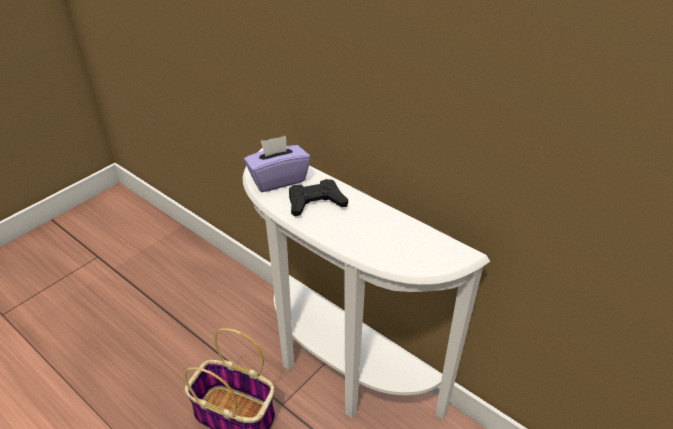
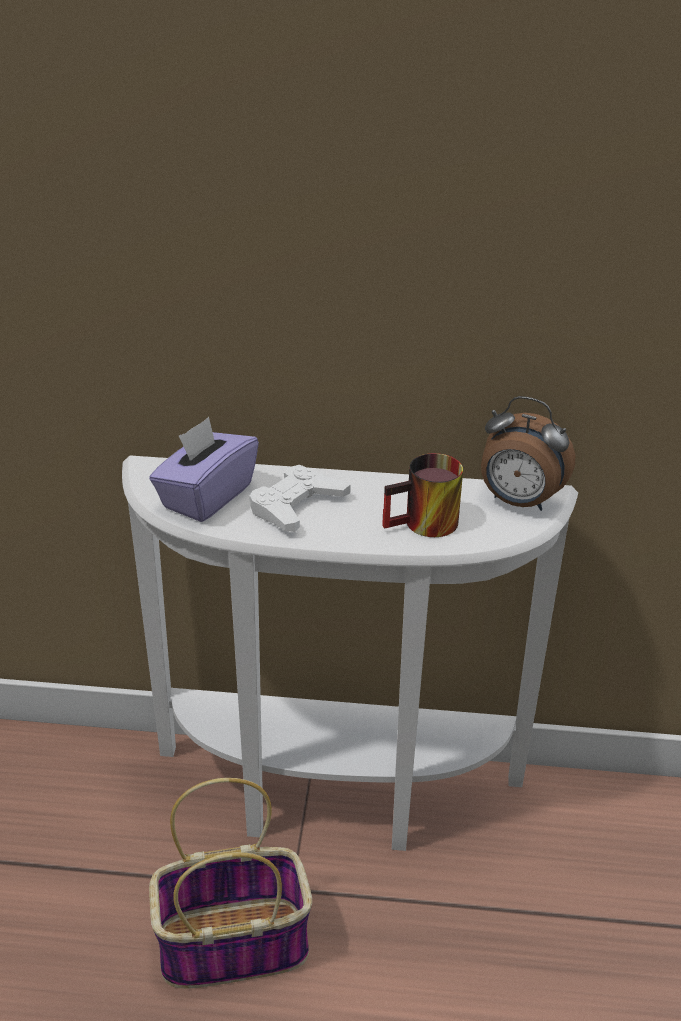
camera: 35 degrees left, 5 degrees down
black game controller [289,179,348,217] -> white game controller [249,465,351,532]
none -> mug [382,453,463,537]
none -> alarm clock [481,396,575,511]

